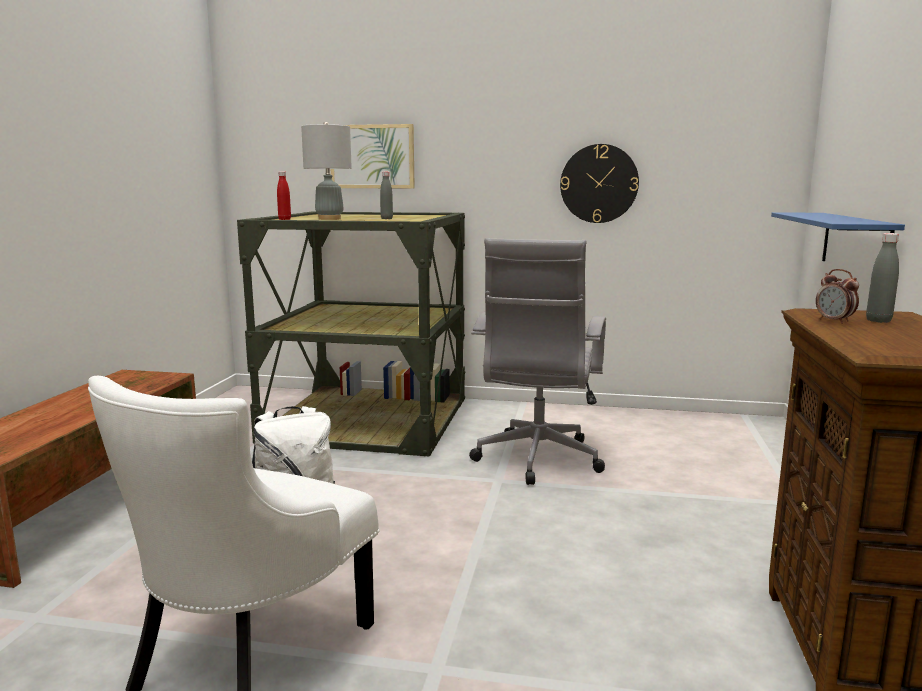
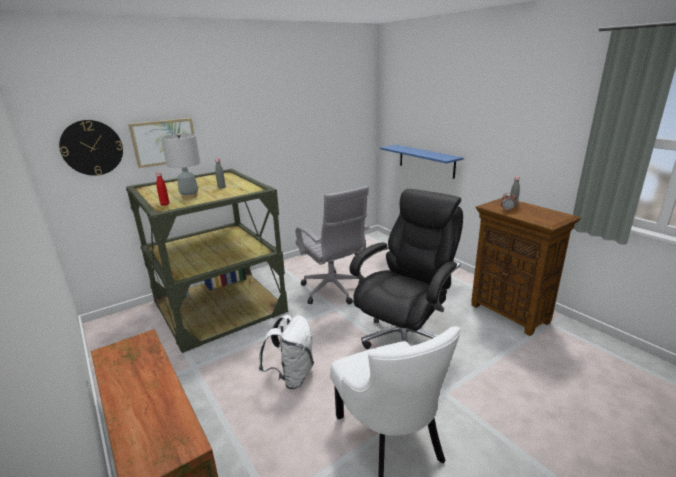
camera: 45 degrees left, 10 degrees up
wall clock [560,144,639,223] -> wall clock moved to [59,120,123,176]
none -> black office chair [349,189,463,349]

